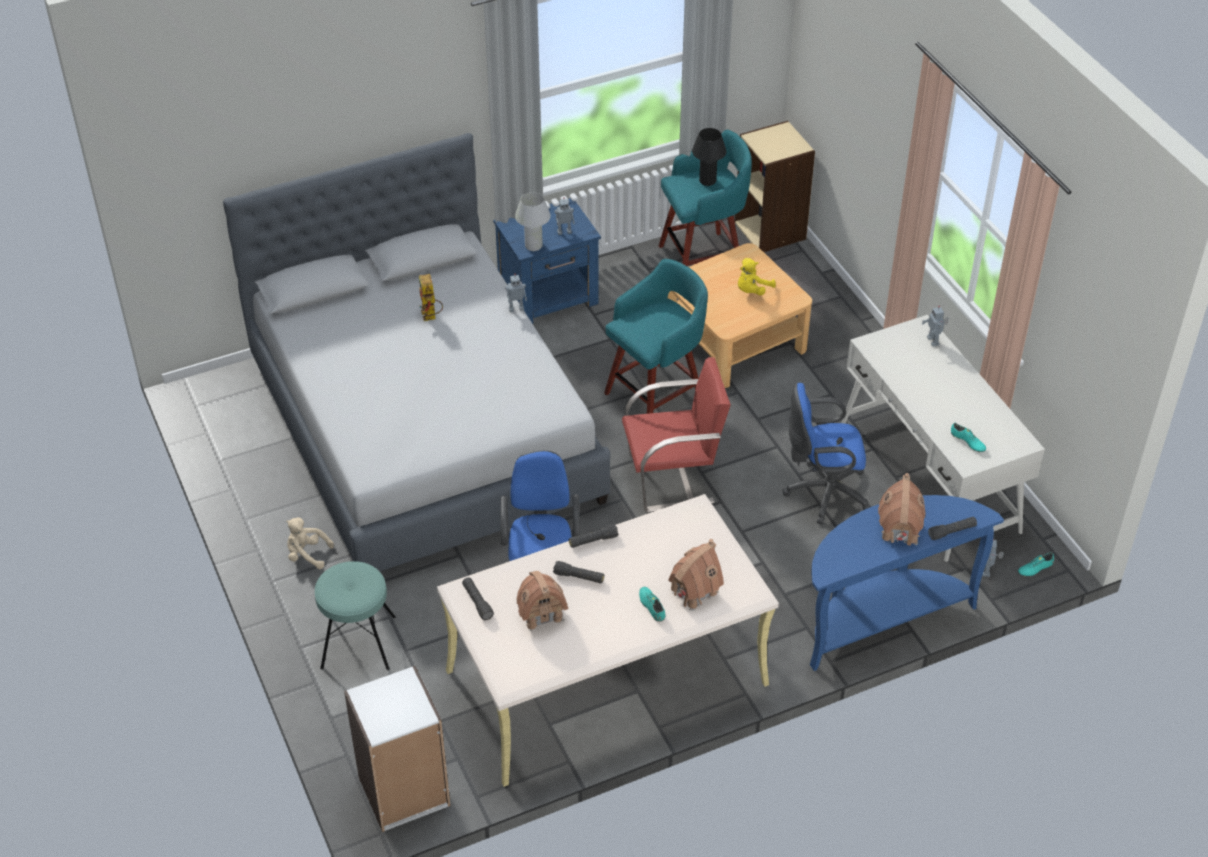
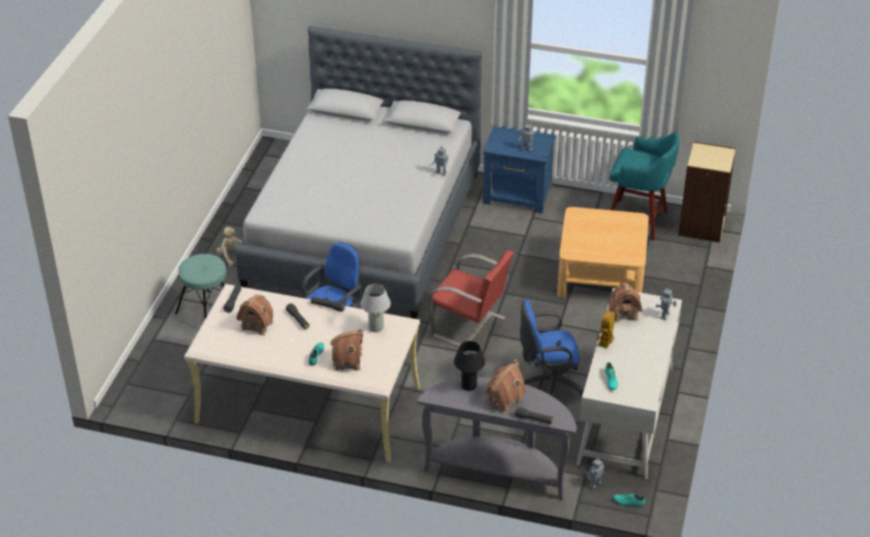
camera: 40 degrees right, 5 degrees down
white bookcase [344,666,451,832] -> none
toy robot [419,274,443,321] -> toy robot moved to [596,310,615,348]
white table lamp [515,192,551,251] -> white table lamp moved to [360,284,391,332]
turquoise stool [604,259,708,414] -> none
black table lamp [692,128,726,186] -> black table lamp moved to [454,341,485,391]
yellow plush toy [738,258,776,296] -> none
blue office chair [783,383,871,524] -> blue office chair turned 45 degrees counterclockwise [520,300,583,397]
blue console table [810,495,1004,671] -> grey console table [417,377,577,500]
none -> toy house [608,283,642,322]

